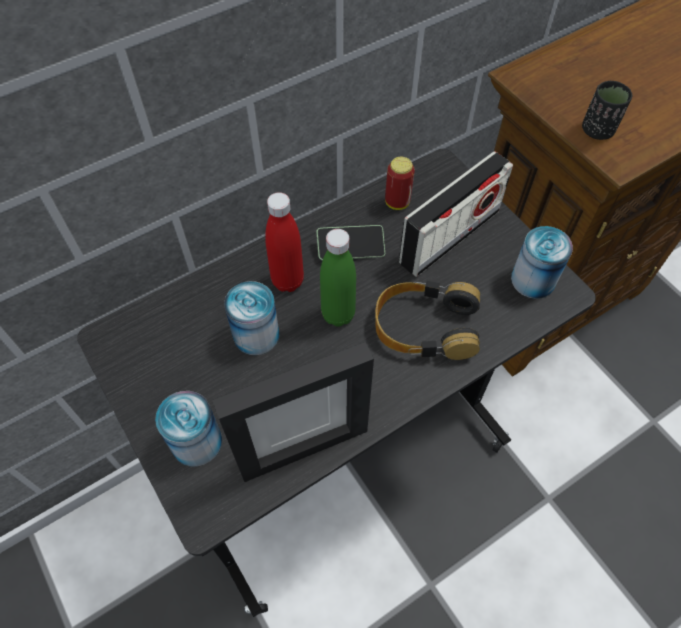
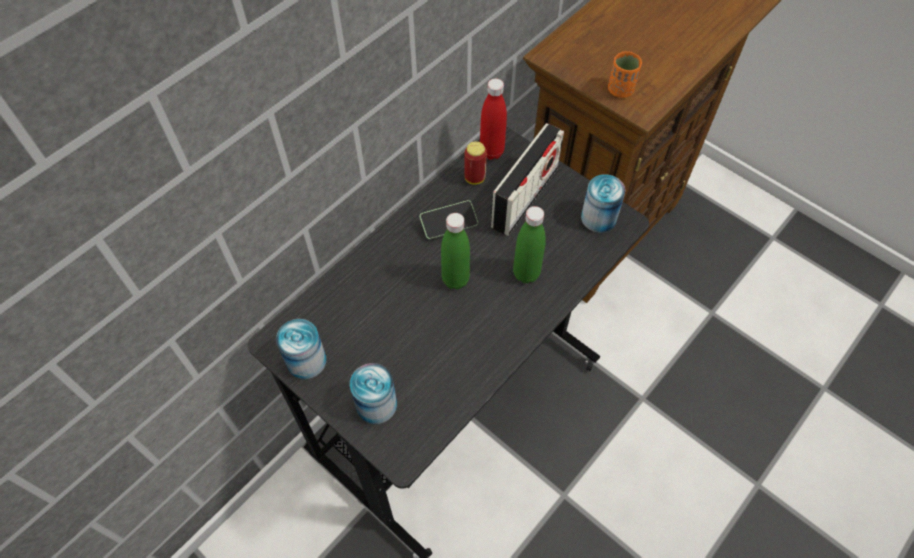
camera: 15 degrees left, 0 degrees up
picture frame [212,342,374,482] -> none
can [224,281,280,355] -> can moved to [276,319,327,379]
red bottle [265,192,304,292] -> red bottle moved to [480,79,507,160]
headphones [375,281,480,360] -> green bottle [513,206,546,283]
black cup [582,81,632,140] -> orange cup [608,51,642,98]

